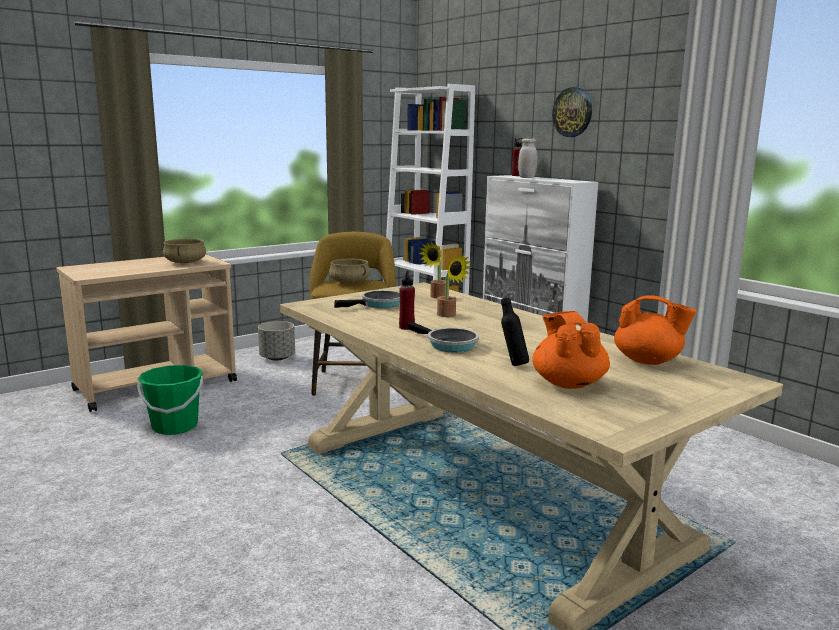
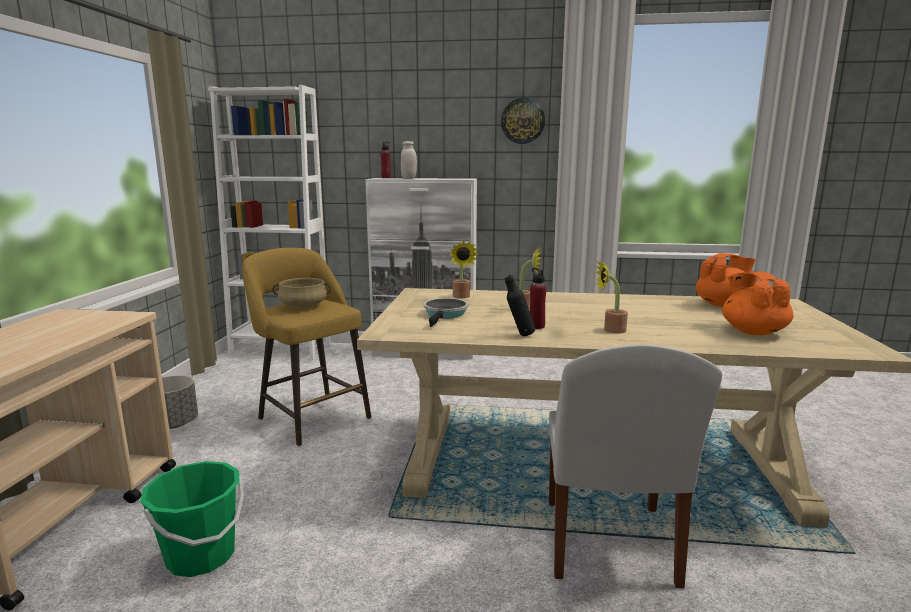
camera: 45 degrees left, 0 degrees up
beige cooking pot [163,239,206,263] -> none
frying pan [408,321,479,352] -> potted plant [596,260,628,334]
black bottle [501,297,529,366] -> black bottle moved to [505,275,535,336]
orange teapot [532,311,610,389] -> orange teapot turned 45 degrees clockwise [722,271,794,335]
wall clock [552,87,592,137] -> wall clock moved to [501,98,545,144]
none -> white chair [549,344,722,589]

